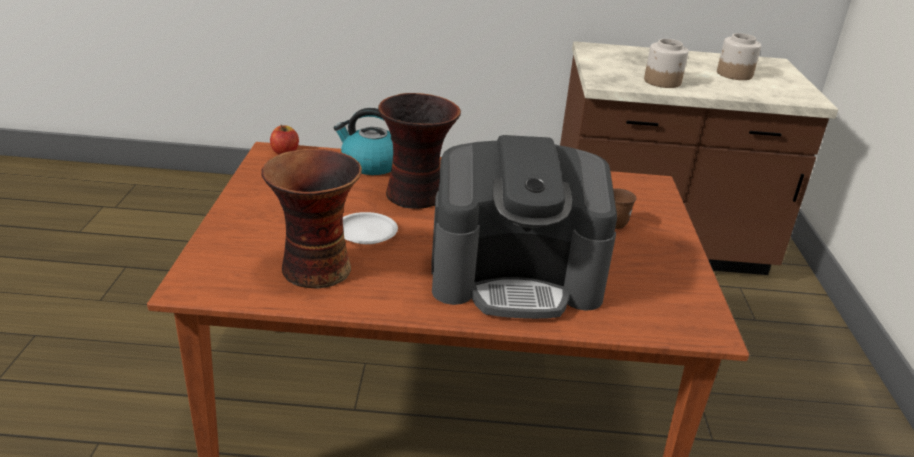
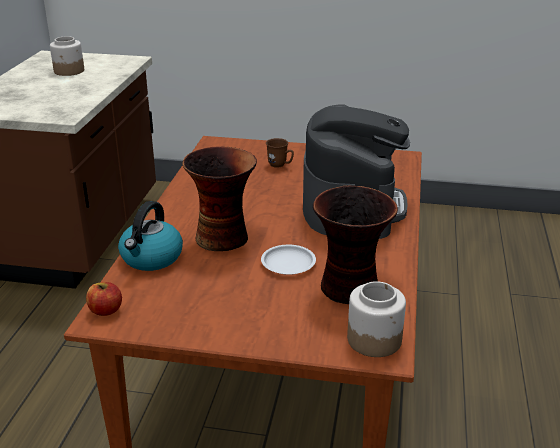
camera: 80 degrees left, 0 degrees up
jar [644,39,689,88] -> jar moved to [347,281,406,357]

